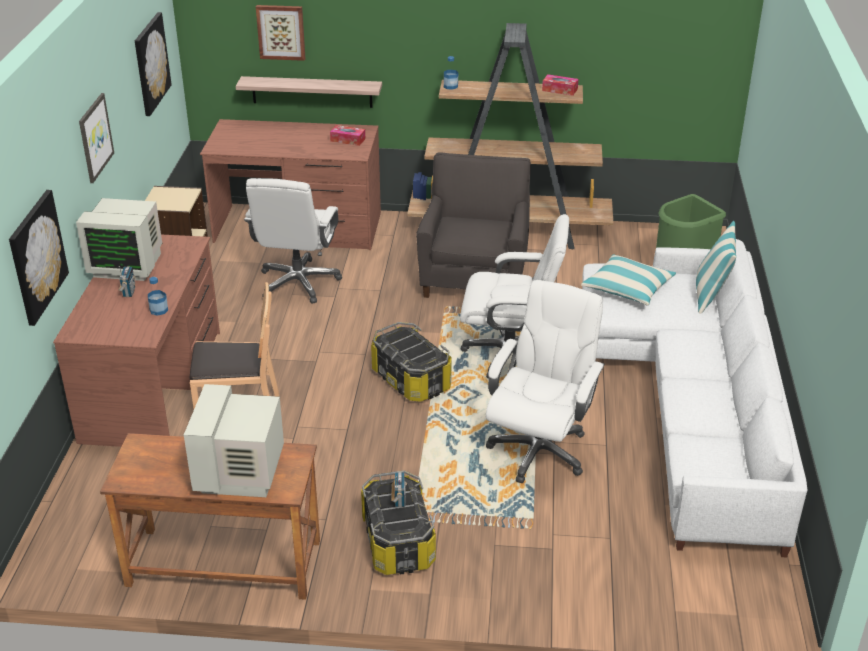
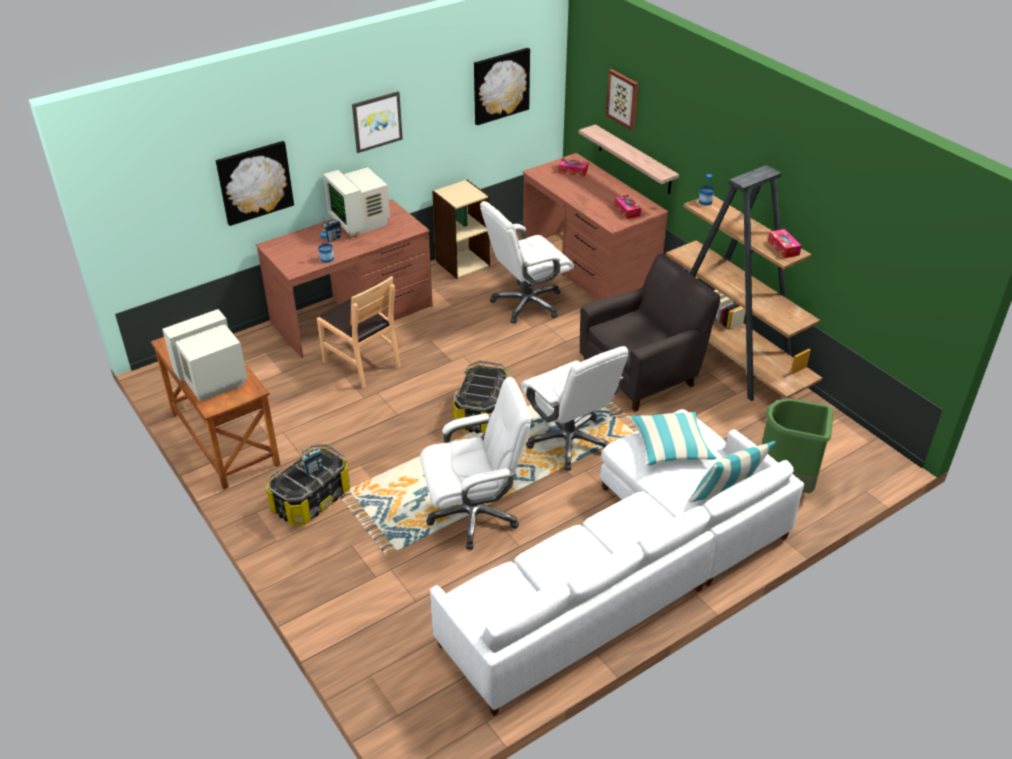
camera: 50 degrees right, 5 degrees up
none -> tissue box [558,158,588,177]

